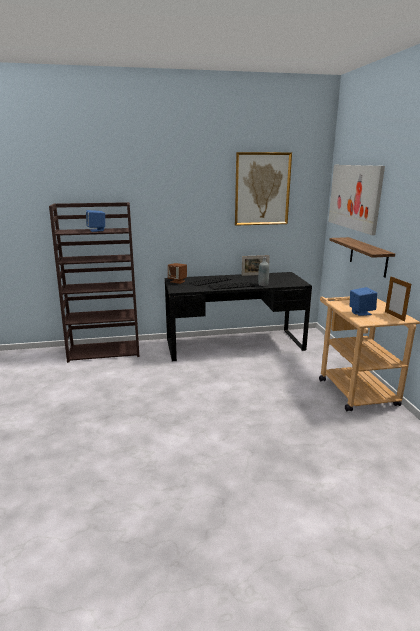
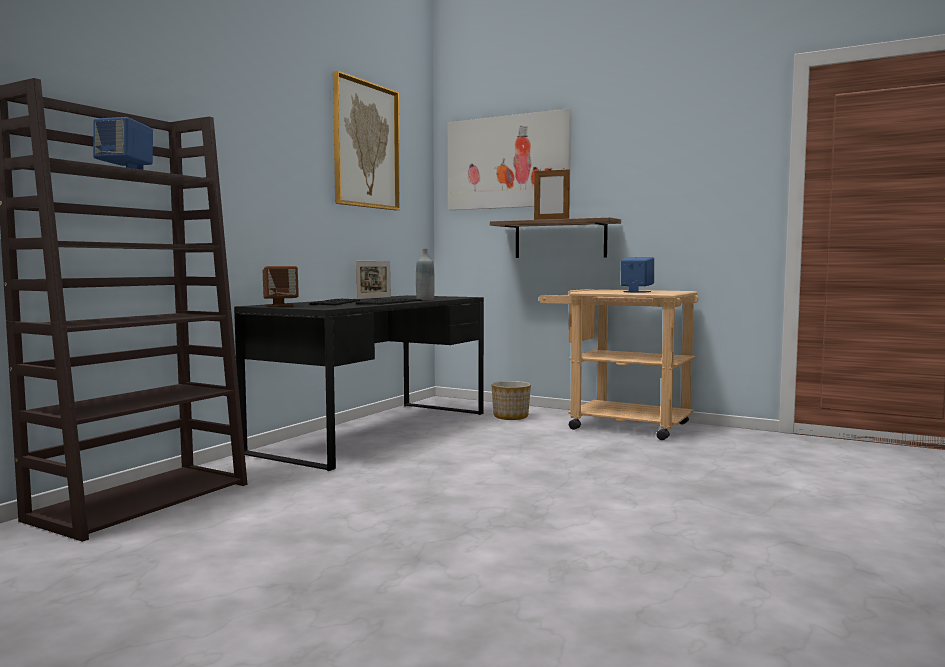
camera: 50 degrees left, 15 degrees down
picture frame [385,276,411,321] -> picture frame moved to [534,169,570,220]
none -> planter [491,381,531,420]

